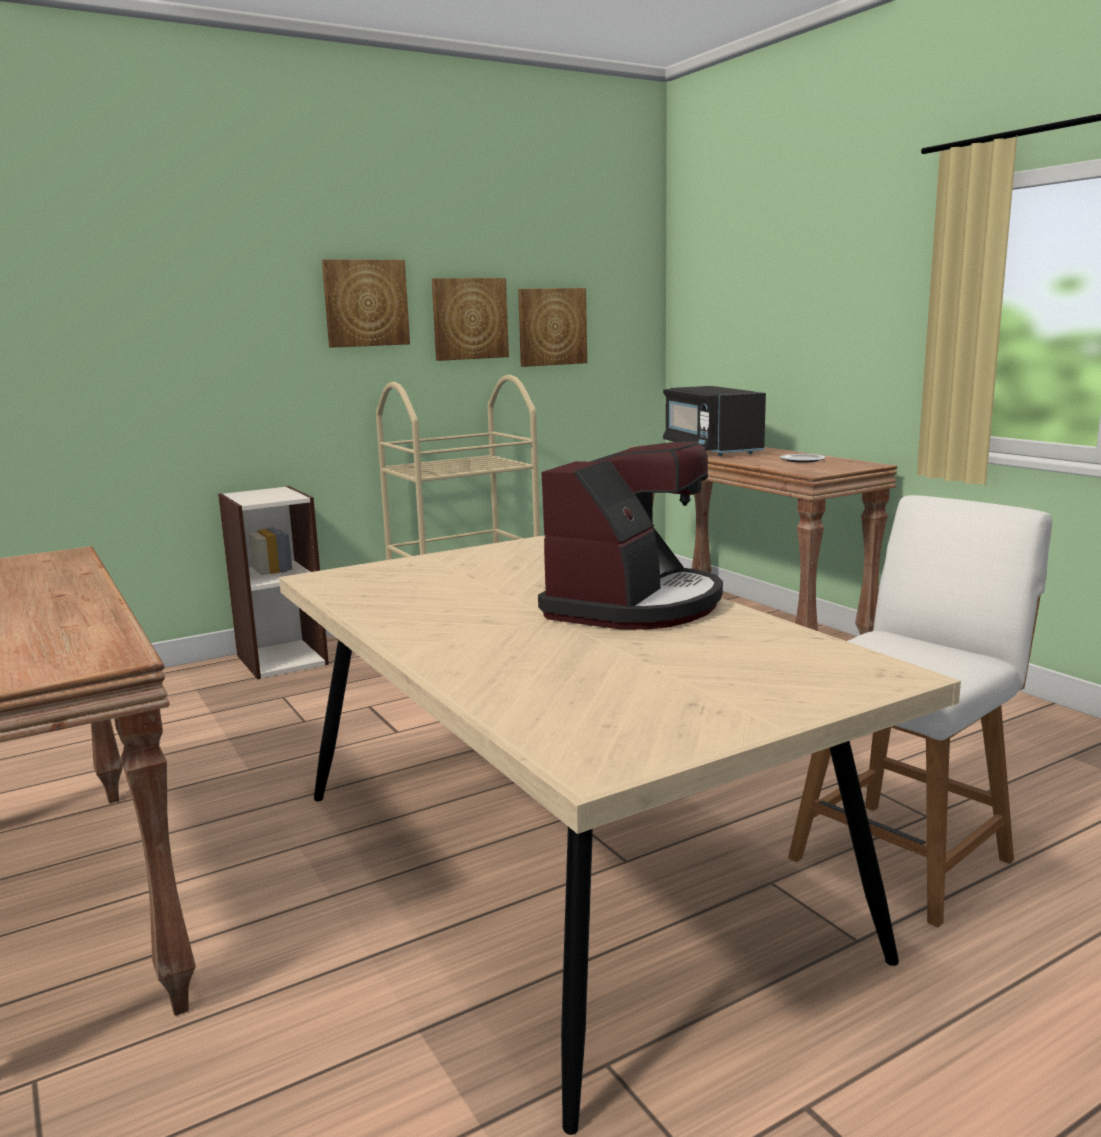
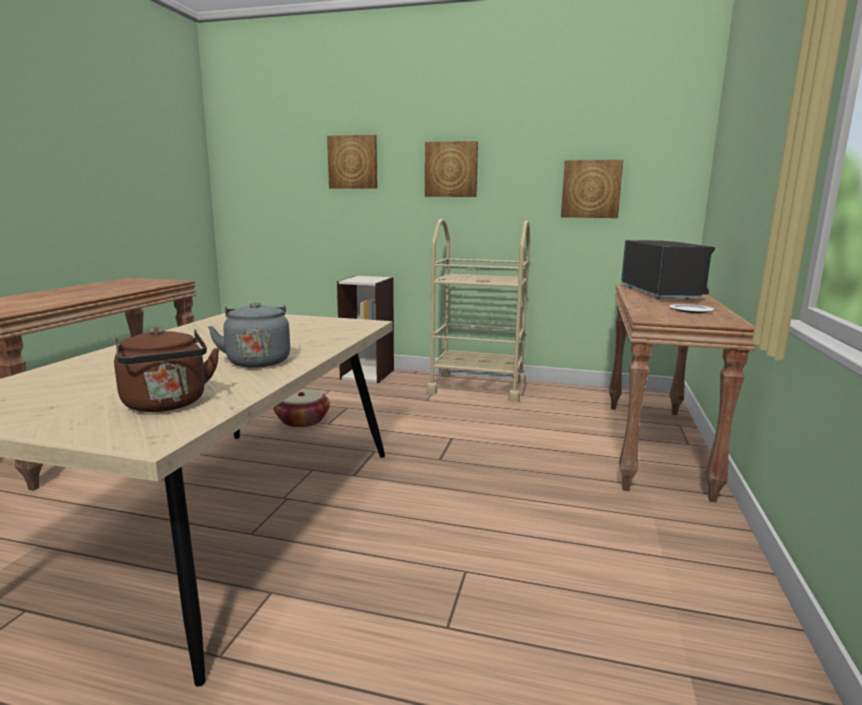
camera: 45 degrees right, 0 degrees up
picture [432,278,509,361] -> picture moved to [327,135,377,189]
coffee machine [538,441,723,630] -> grey kettle [208,302,290,368]
black microwave [663,386,766,456] -> black microwave turned 150 degrees clockwise [621,240,715,300]
white chair [788,495,1052,927] -> none
none -> brown kettle [114,328,220,412]
none -> basket [273,389,330,427]

